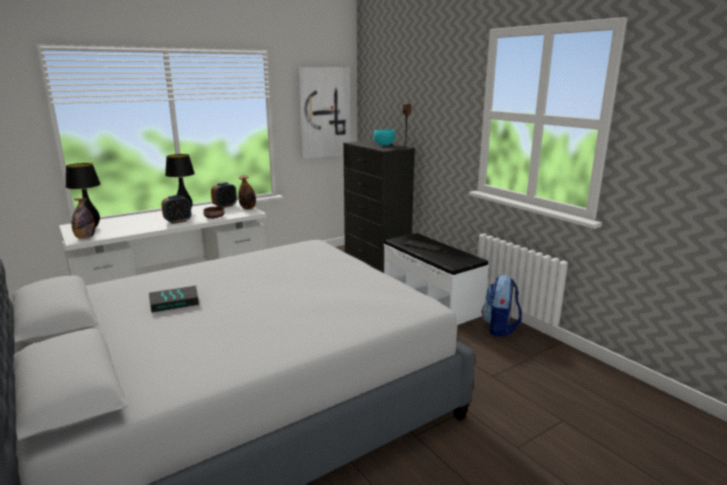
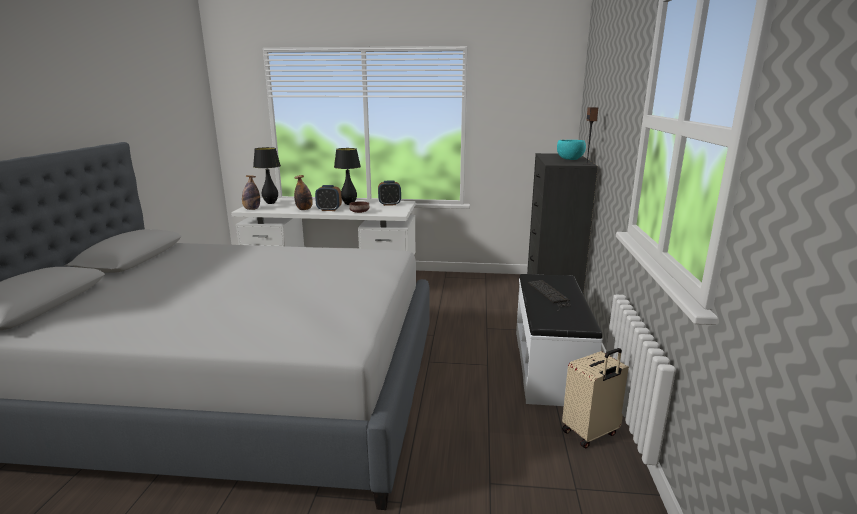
camera: 40 degrees right, 0 degrees up
book [149,286,199,313] -> none
bottle [238,175,256,209] -> bottle moved to [294,175,313,210]
picture [297,67,350,159] -> none
backpack [482,275,522,337] -> beige suitcase [562,348,629,448]

